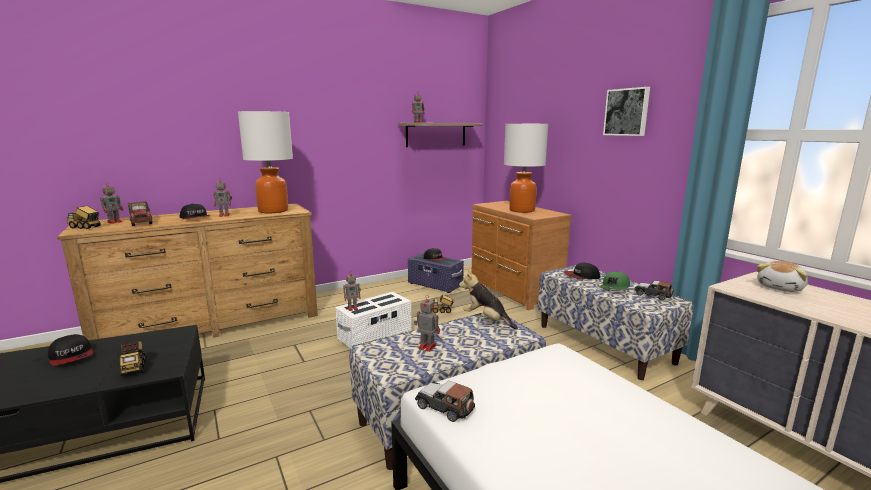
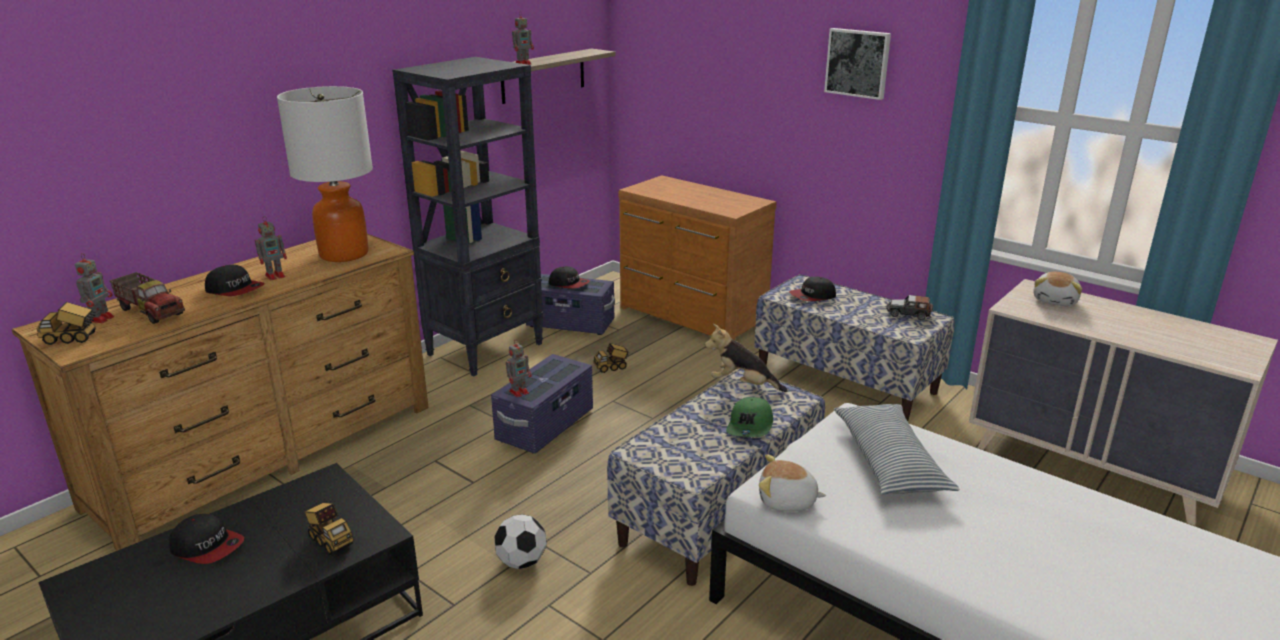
camera: 20 degrees left, 10 degrees up
white storage box [335,292,412,348] -> purple storage box [491,354,593,454]
toy robot [414,295,440,352] -> none
toy car [415,381,475,422] -> plush toy [759,454,826,512]
table lamp [504,124,548,213] -> none
green cap [599,271,630,290] -> green cap moved to [726,397,773,437]
none -> black bookcase [392,57,543,377]
none -> football [494,514,547,569]
none -> pillow [834,404,960,495]

